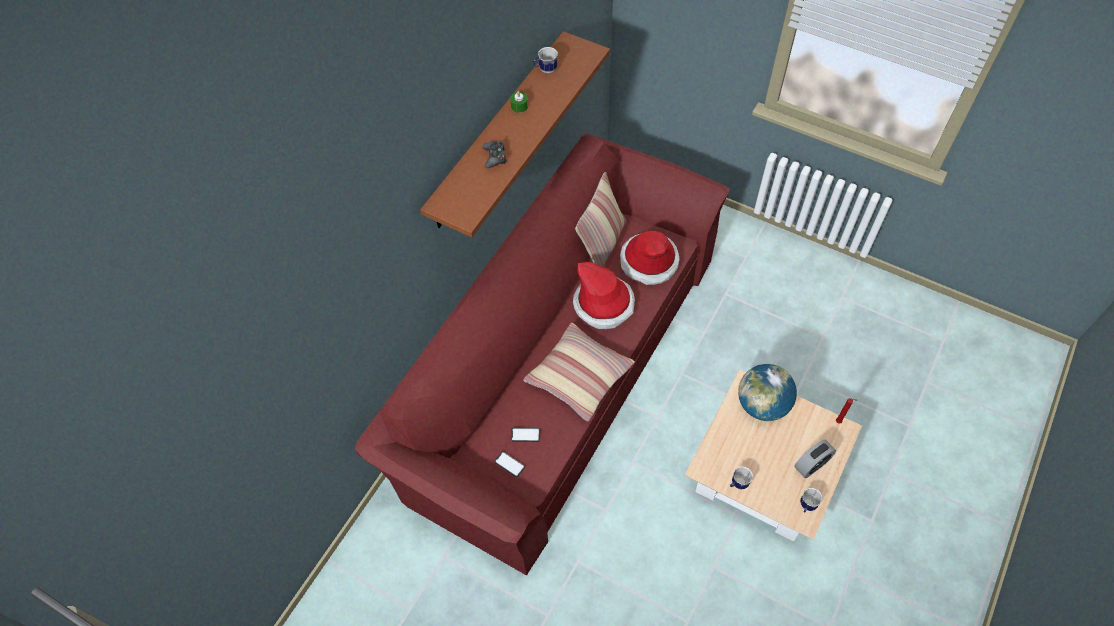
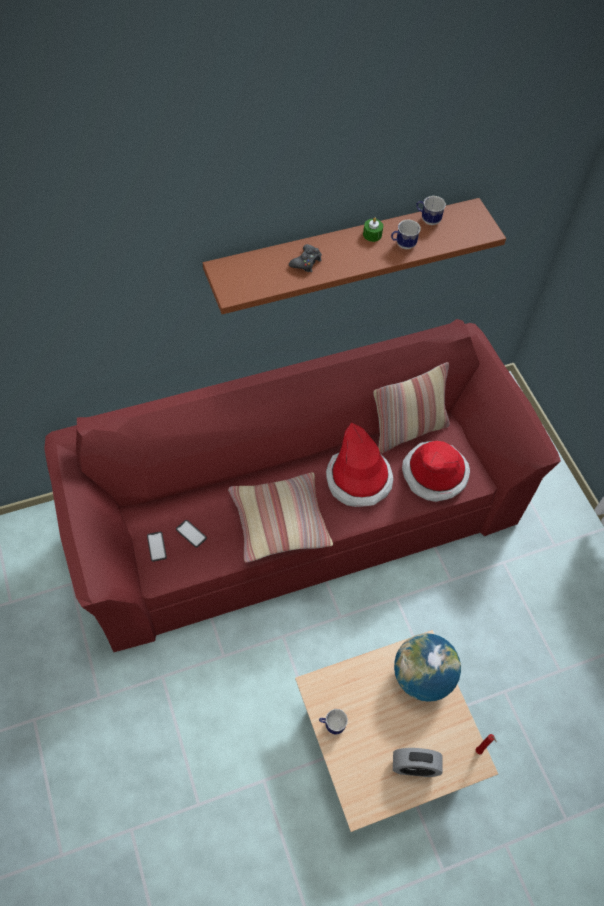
camera: 35 degrees right, 0 degrees up
mug [800,488,822,512] -> mug moved to [391,219,421,249]

